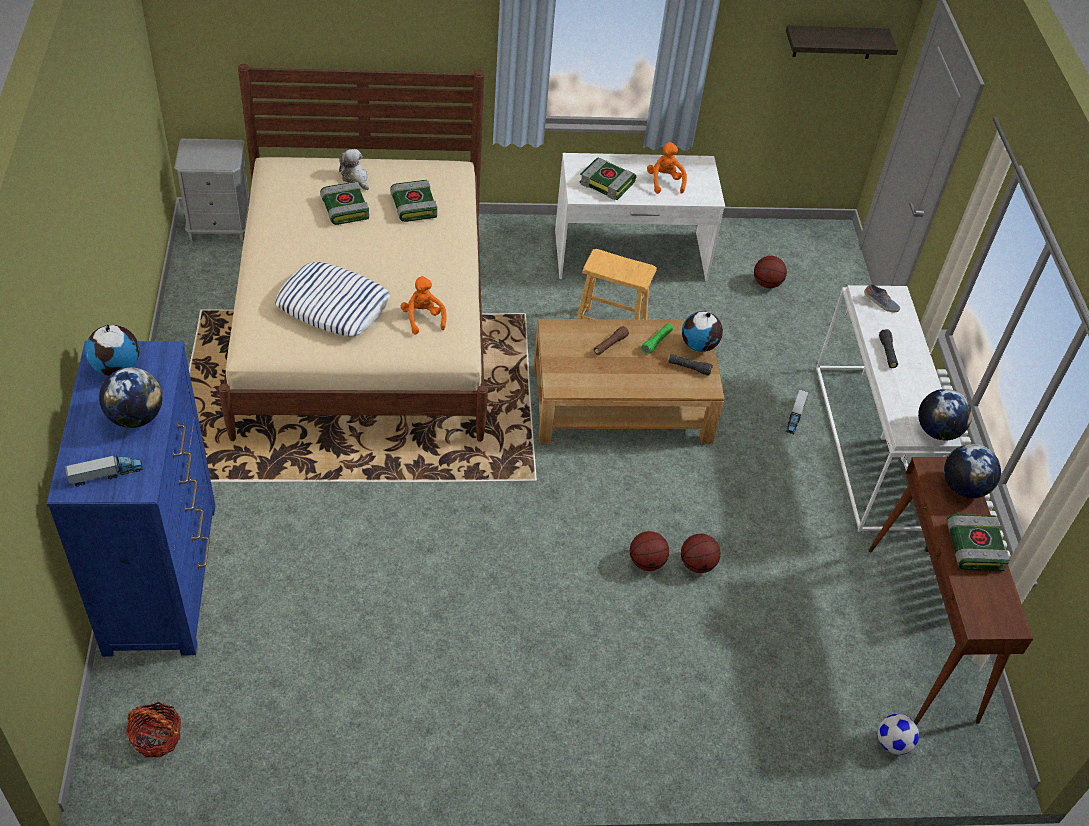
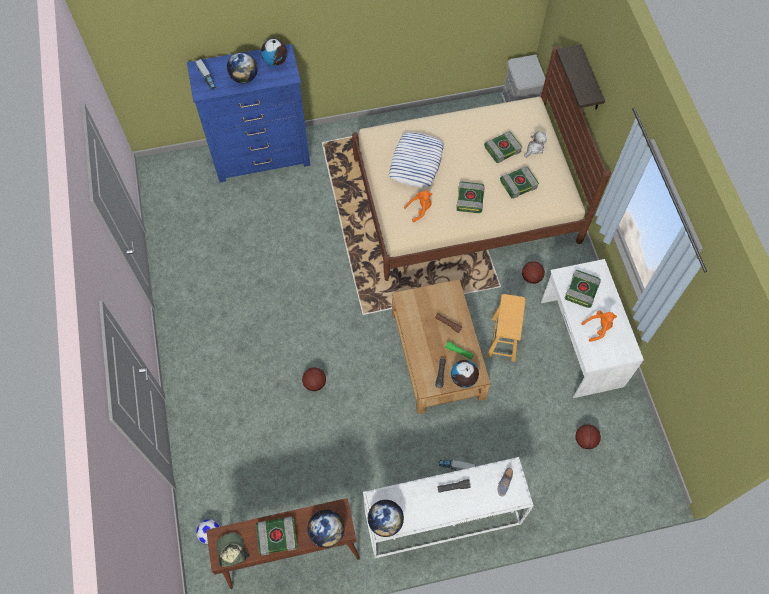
camera: 85 degrees right, 15 degrees up
basket [126,702,181,758] -> none
basketball [681,534,720,573] -> basketball moved to [522,261,545,284]
shelf [786,26,898,59] -> shelf moved to [556,45,605,110]
none -> cap [216,533,250,567]
none -> book [456,181,485,213]

